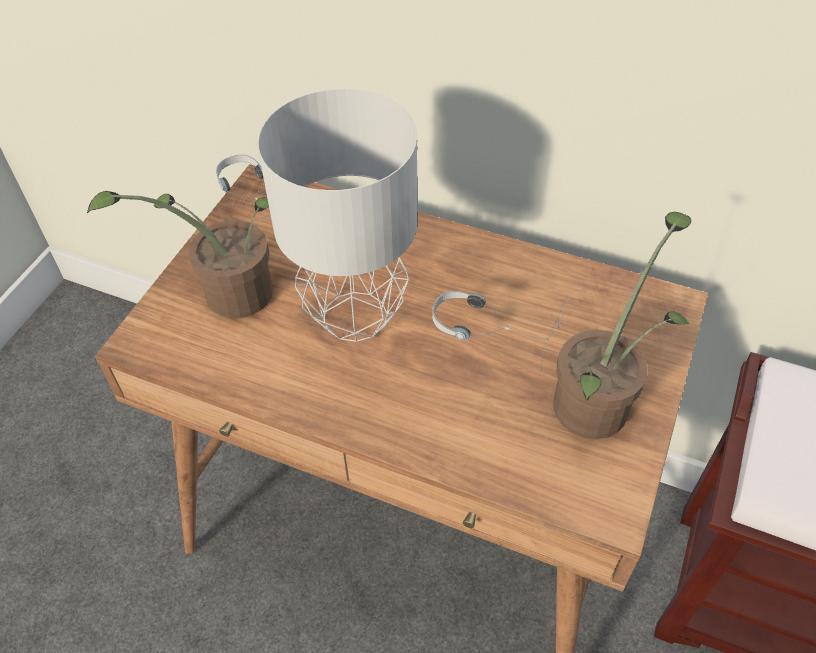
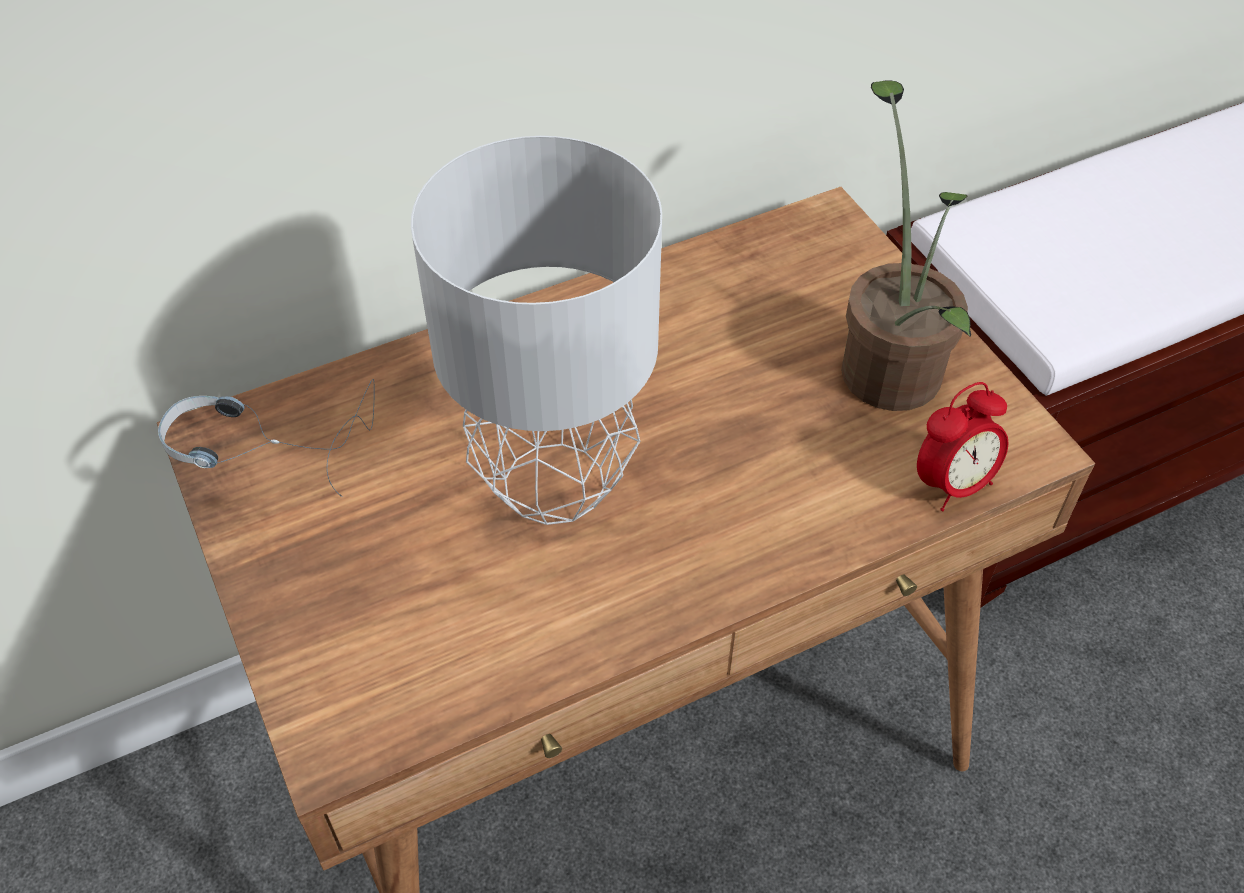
camera: 50 degrees left, 0 degrees up
potted plant [87,191,273,318] -> none
headphones [432,291,568,371] -> none
none -> alarm clock [917,382,1008,511]

